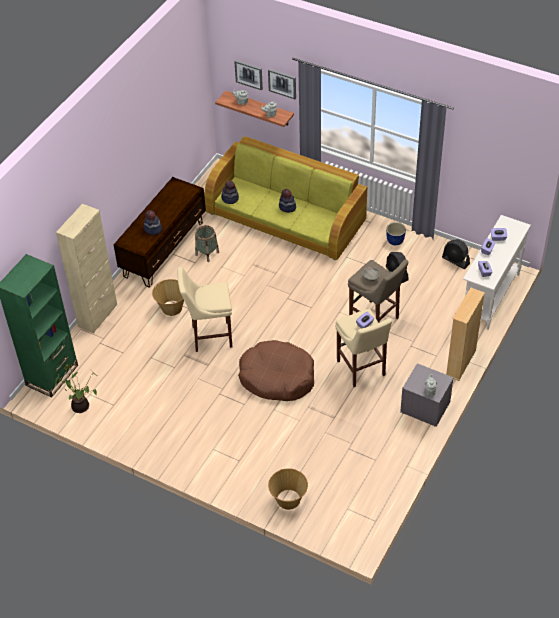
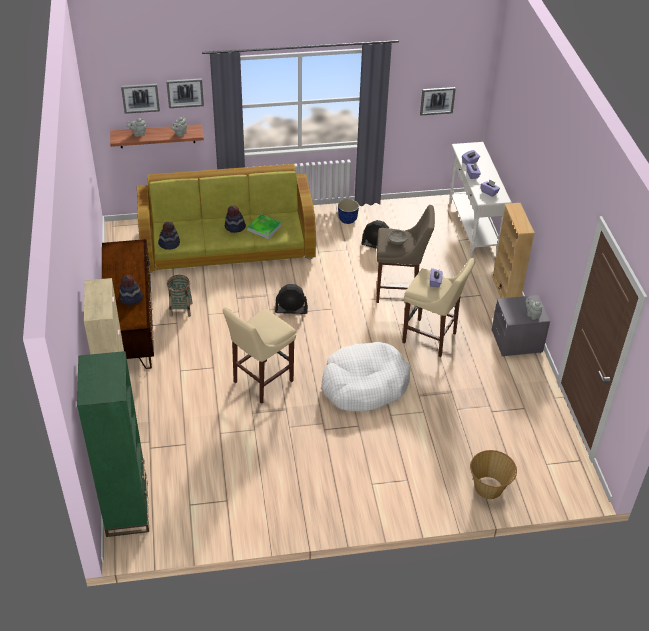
camera: 40 degrees left, 5 degrees down
potted plant [55,363,97,413] -> none
basket [152,279,184,316] -> none
brown dog bed [238,340,314,401] -> white dog bed [321,342,411,412]
black fan [442,239,470,269] -> black fan moved to [275,284,308,314]
none -> tray [247,214,282,239]
none -> picture [420,87,456,116]

